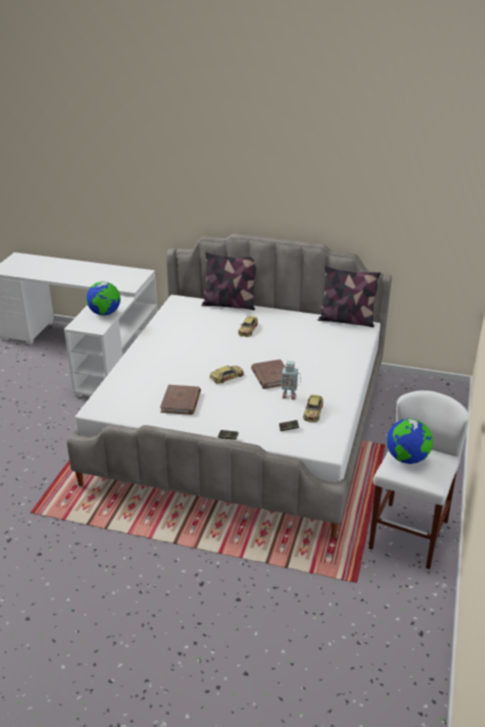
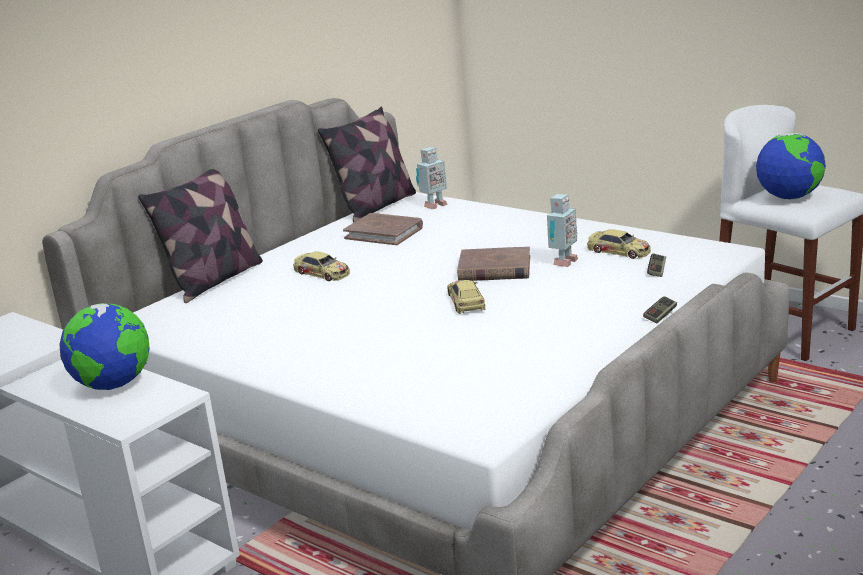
camera: 65 degrees left, 10 degrees down
brown book [160,385,201,415] -> brown book moved to [343,213,423,245]
none -> toy robot [416,147,448,209]

